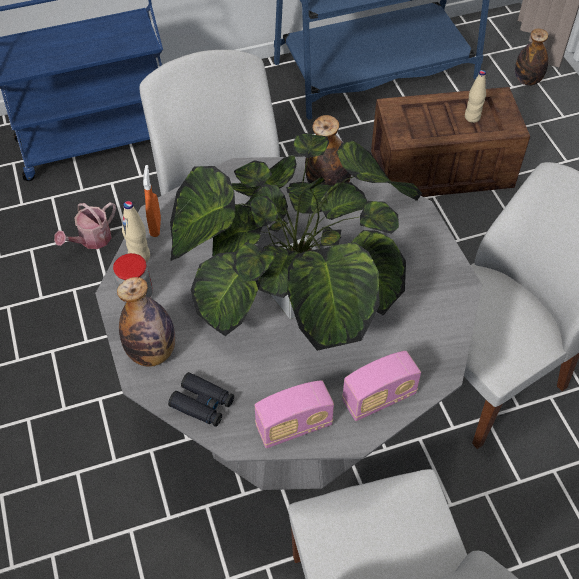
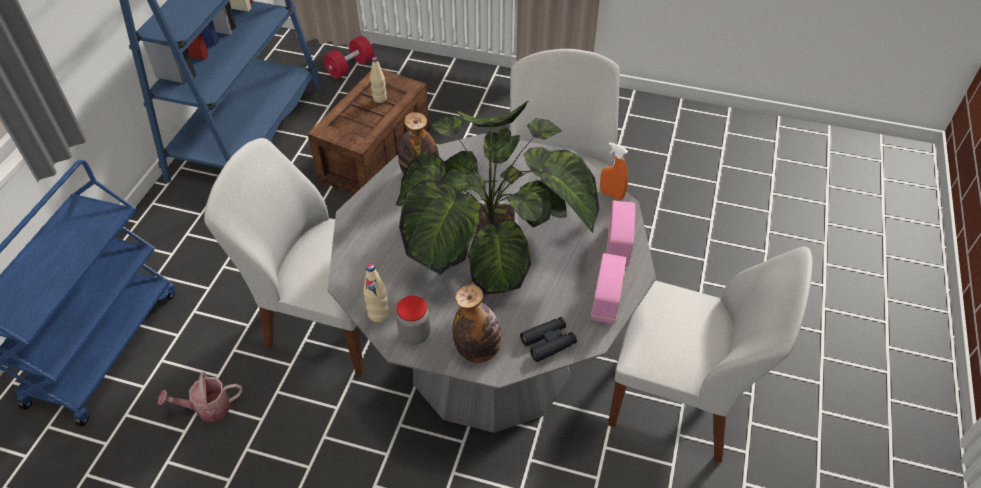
camera: 55 degrees left, 5 degrees down
watering can [54,202,116,249] -> watering can turned 90 degrees clockwise [158,372,243,422]
orange spray bottle [143,165,161,237] -> orange spray bottle moved to [600,142,628,200]
bottle [515,28,548,86] -> red dumbbell [323,36,374,79]

